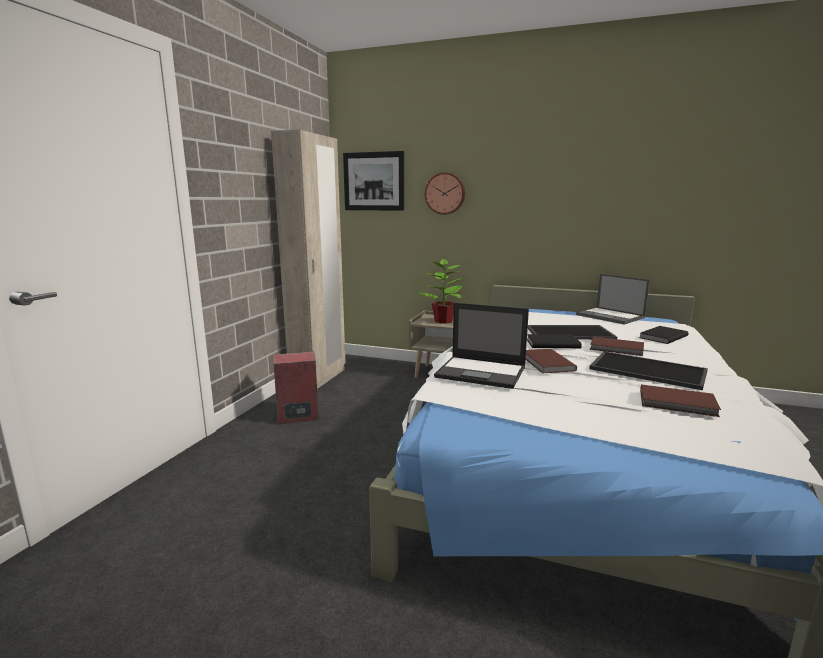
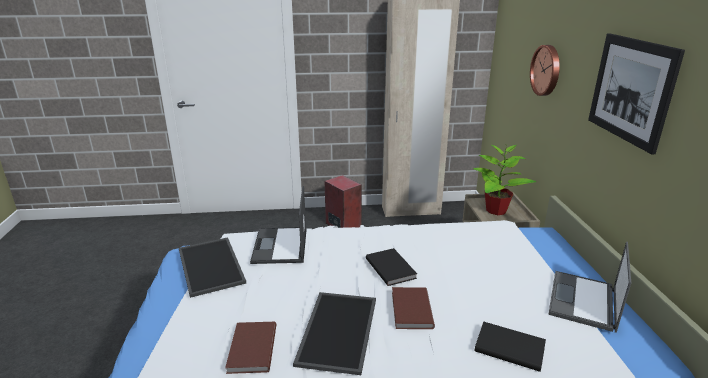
camera: 65 degrees right, 10 degrees up
picture [343,151,404,211] -> picture moved to [588,34,685,154]
brown book [526,349,577,373] -> none
tray [528,325,617,340] -> tray moved to [179,237,246,298]

